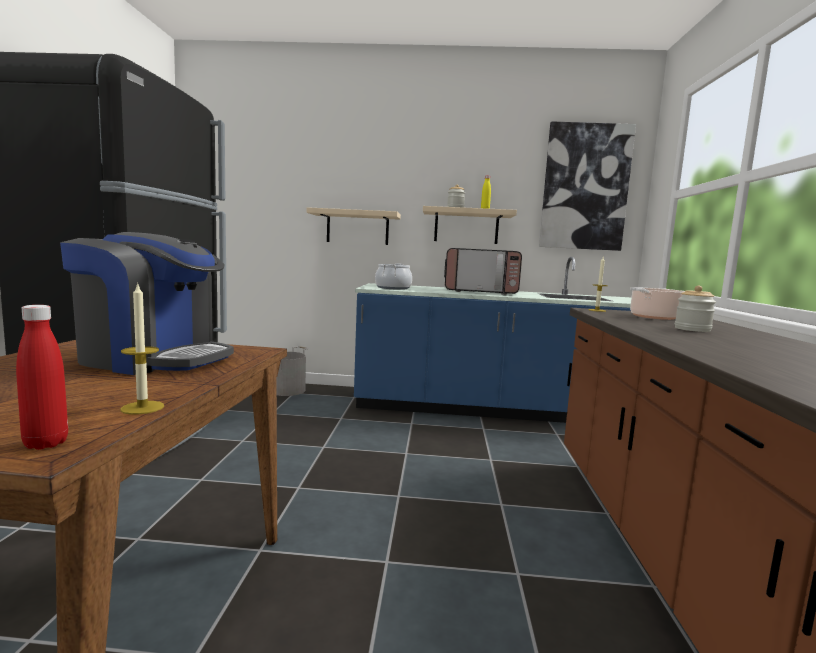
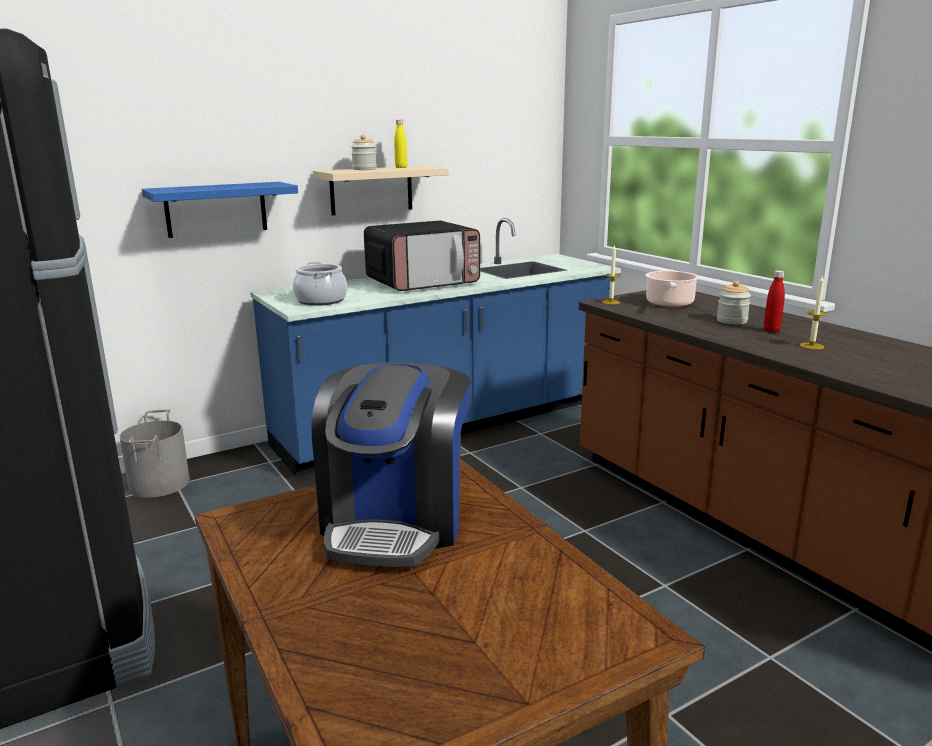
camera: 35 degrees left, 10 degrees up
red bottle [16,305,68,450] -> red bottle moved to [764,270,785,333]
coffee machine [60,232,234,375] -> coffee machine turned 120 degrees clockwise [311,362,470,567]
candle [120,282,164,414] -> candle moved to [800,275,827,350]
beige shelf [306,207,401,245] -> blue shelf [142,182,298,238]
picture [539,121,636,251] -> none

